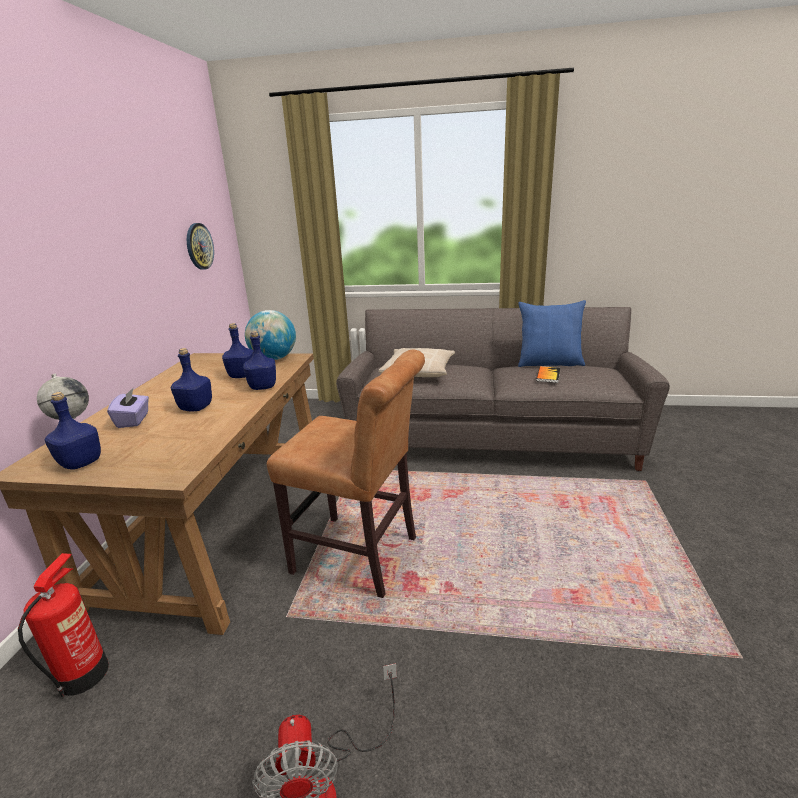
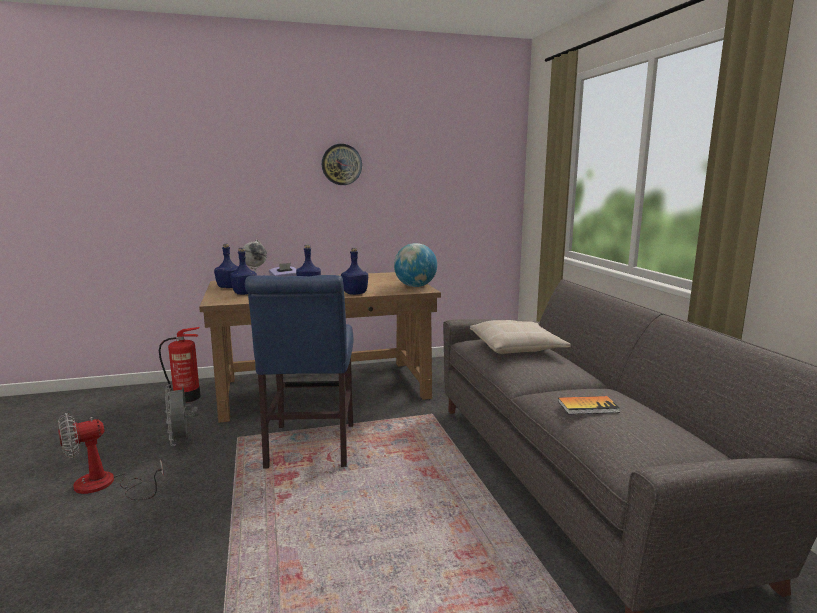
camera: 65 degrees right, 10 degrees down
wall clock [187,223,214,270] -> wall clock moved to [322,144,362,185]
blue bottle [222,323,253,378] -> blue bottle moved to [230,248,257,295]
brown chair [267,349,425,598] -> blue chair [245,275,353,469]
blue pillow [518,300,586,367] -> none
none -> grey fan [165,384,198,446]

